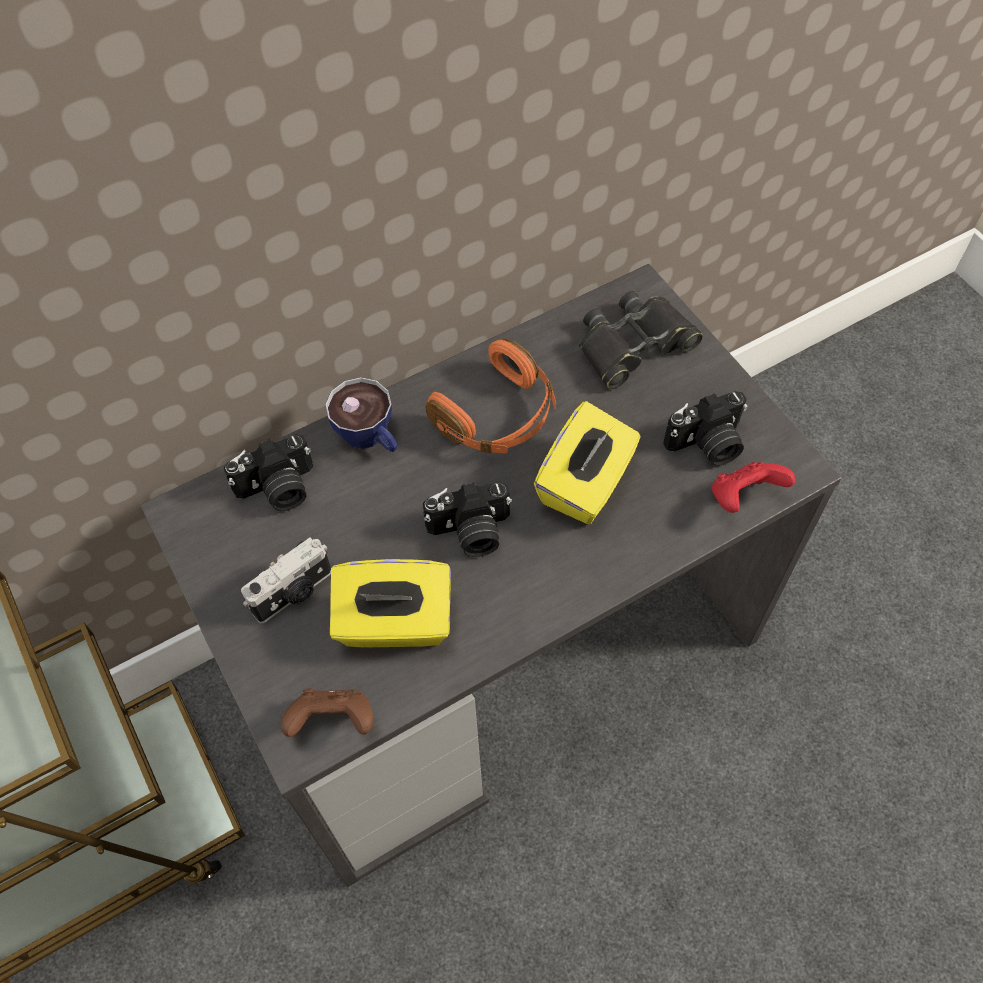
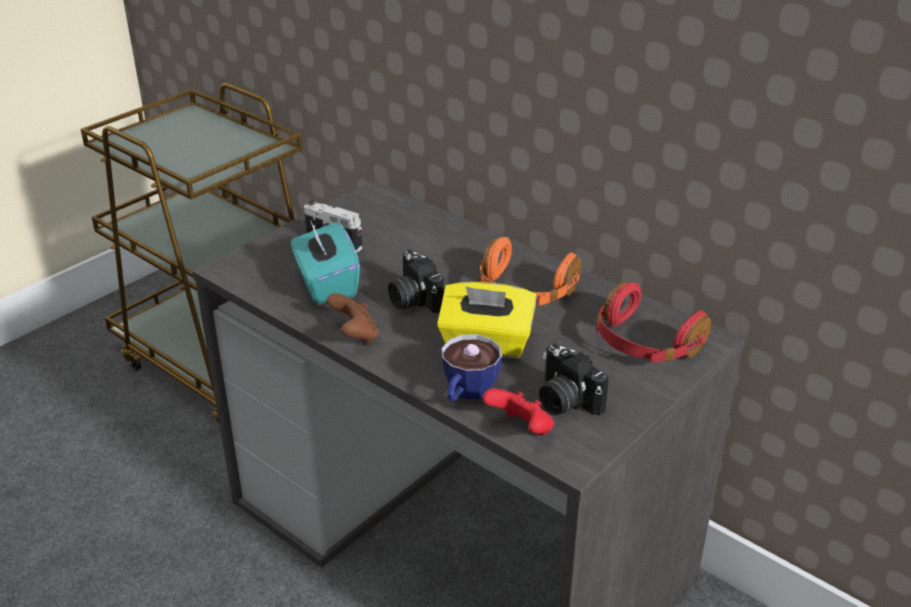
camera: 70 degrees right, 25 degrees down
camera [224,435,313,511] -> none
brown game controller [281,688,373,737] -> brown game controller moved to [327,293,379,345]
cup [325,377,397,452] -> cup moved to [441,334,502,402]
yellow tissue box [330,559,451,648] -> turquoise tissue box [291,220,360,304]
black binoculars [579,290,703,389] -> red headphones [596,282,711,363]

